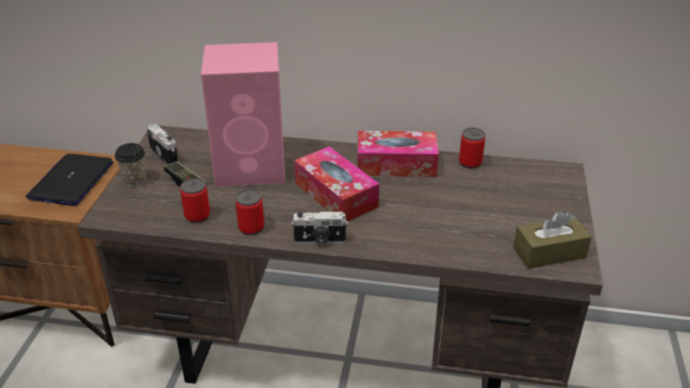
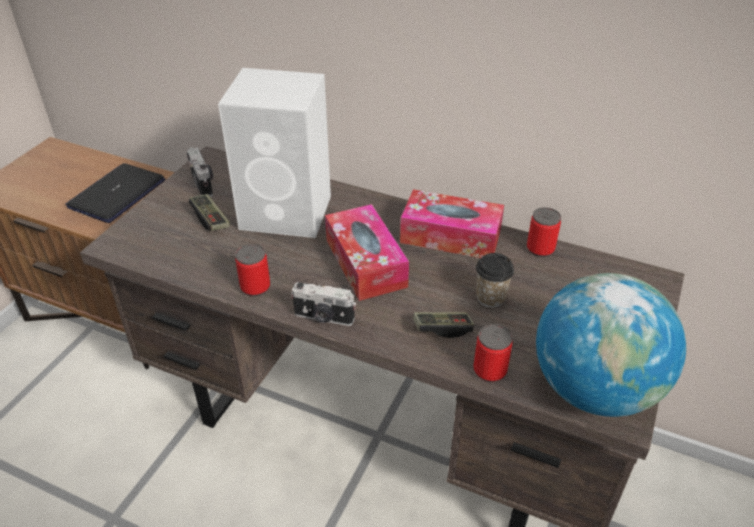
camera: 15 degrees right, 5 degrees up
cup [115,143,146,187] -> cup moved to [476,253,514,308]
can [180,178,210,223] -> can moved to [473,324,513,382]
pink speaker [201,42,285,187] -> white speaker [218,68,331,238]
brown tissue box [513,211,592,269] -> globe [536,273,686,417]
none -> game controller [413,312,474,338]

